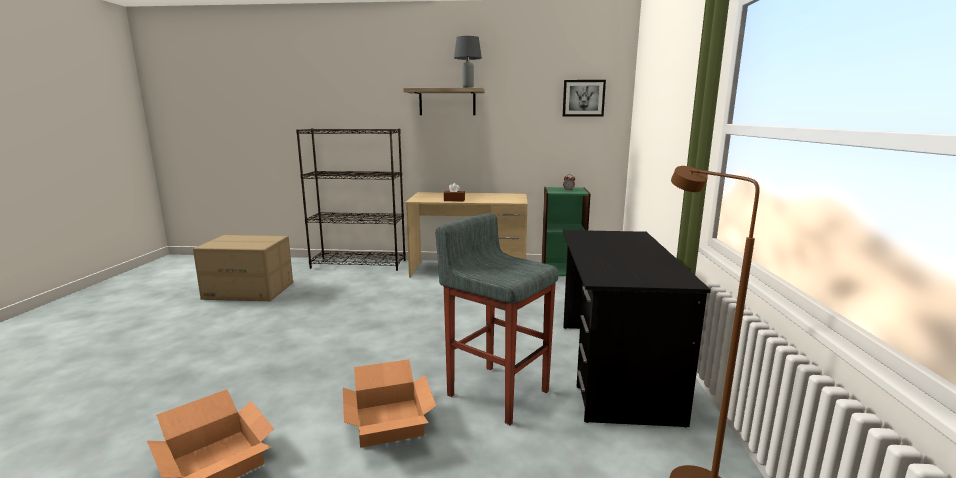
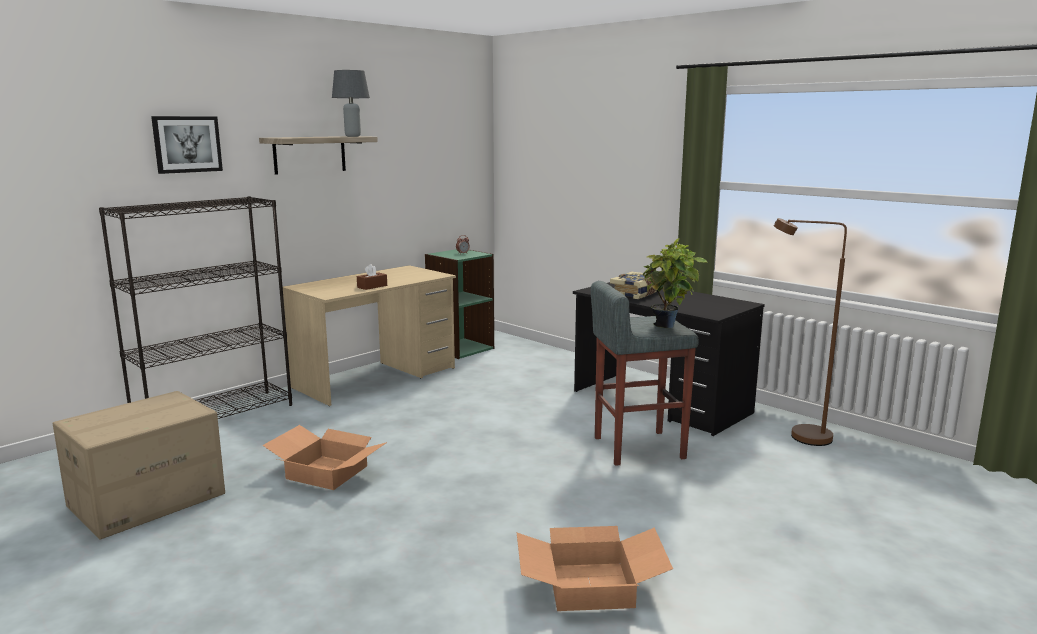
camera: 50 degrees left, 0 degrees up
cardboard box [343,359,436,448] -> cardboard box moved to [262,425,387,490]
picture [563,80,606,116] -> picture moved to [151,116,223,174]
none -> book [610,271,657,299]
none -> potted plant [643,238,708,328]

